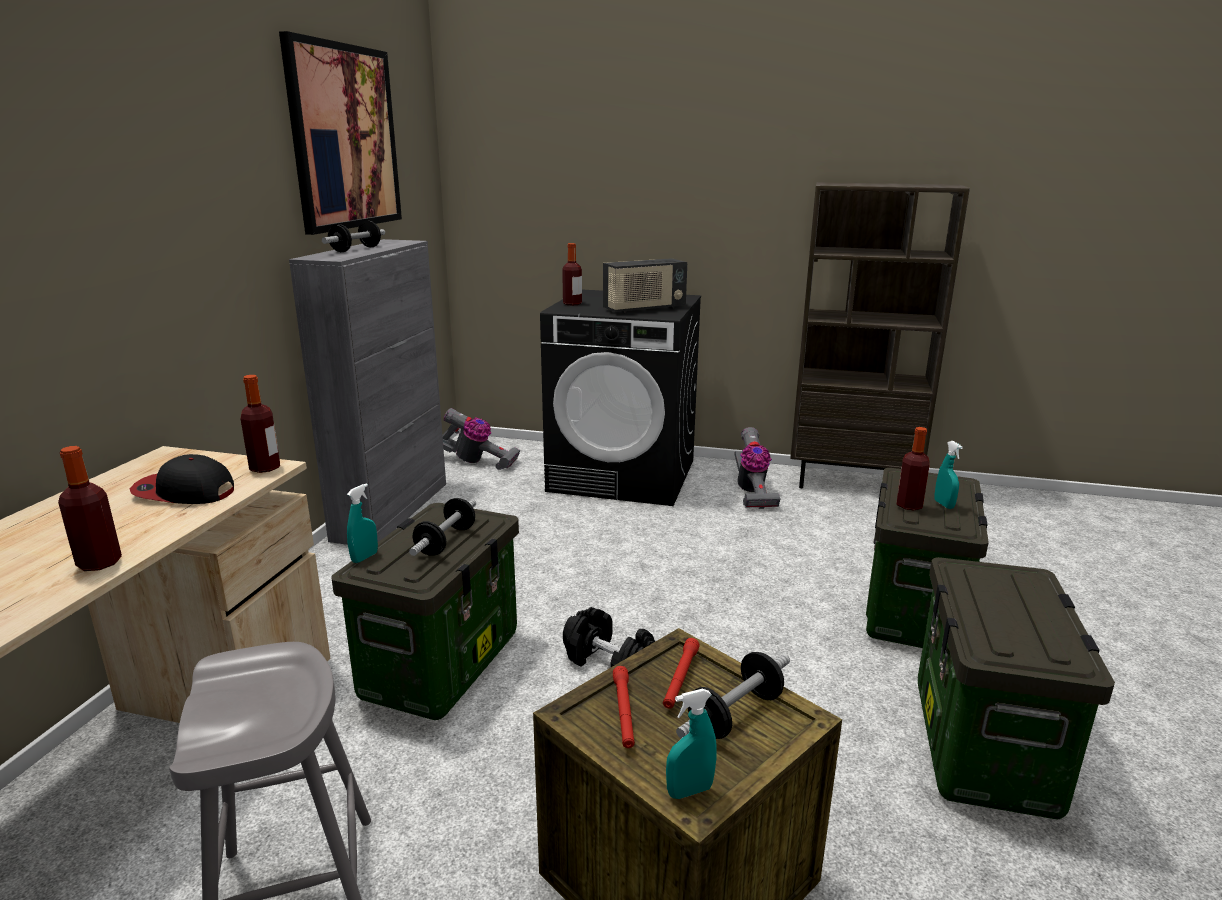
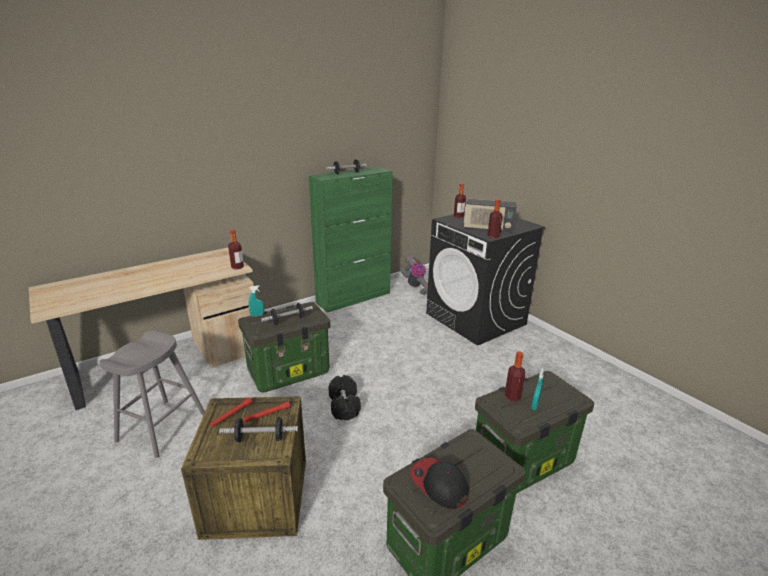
camera: 40 degrees right, 5 degrees up
bottle [58,446,122,571] -> bottle moved to [488,199,502,238]
cap [130,454,234,504] -> cap moved to [411,457,469,509]
picture [279,31,402,235] -> none
grey cabinet [289,239,446,545] -> green cabinet [309,167,393,313]
turquoise spray bottle [666,689,717,799] -> none
vacuum cleaner [735,427,780,509] -> none
brown bookcase [790,182,970,488] -> none

